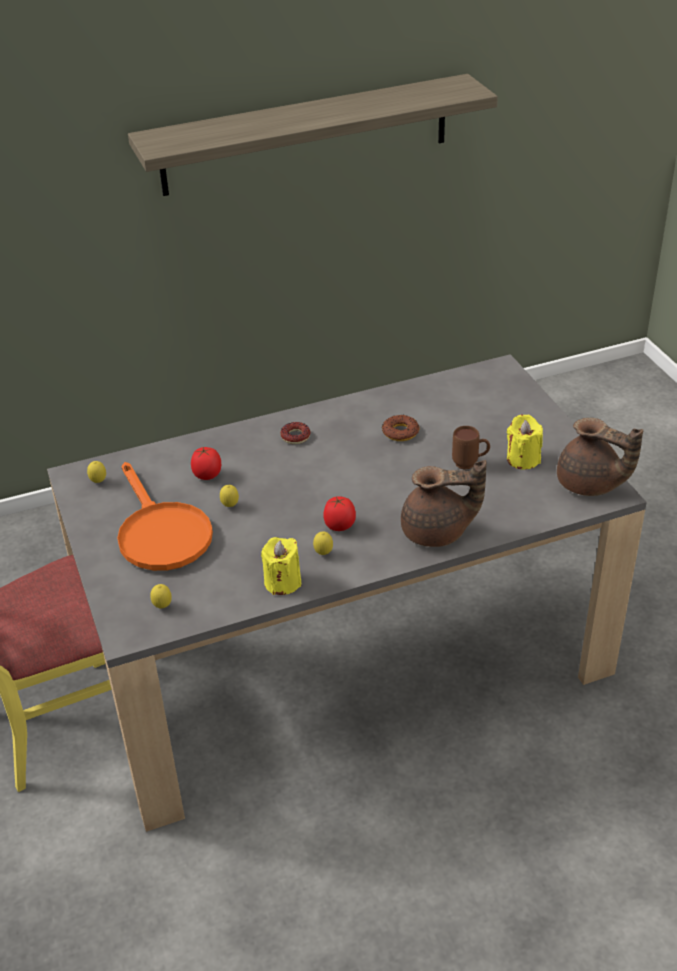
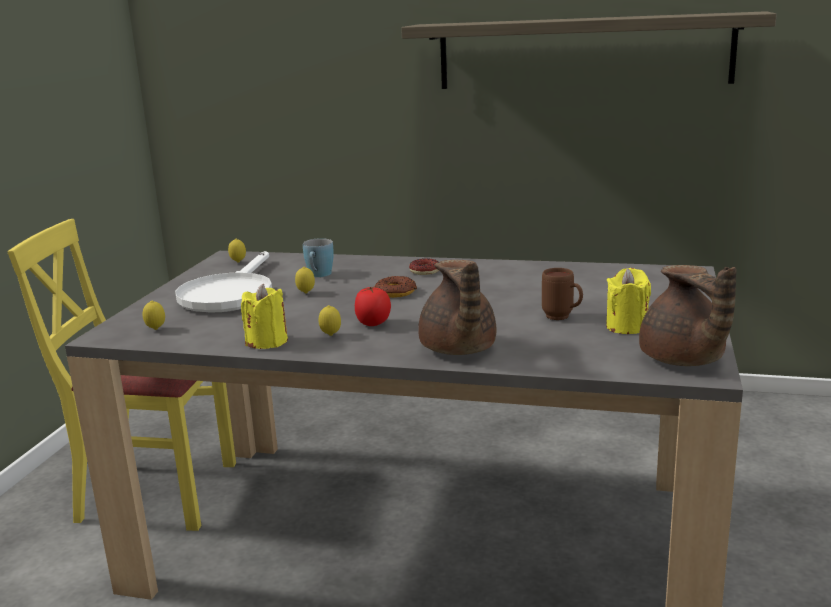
camera: 35 degrees right, 20 degrees down
orange frying pan [117,462,213,571] -> white frying pan [175,251,272,313]
tomato [191,447,221,480] -> blue mug [303,238,334,277]
donut [382,415,419,441] -> donut moved to [375,276,417,298]
brown teapot [401,460,487,547] -> brown teapot turned 45 degrees clockwise [418,260,497,355]

